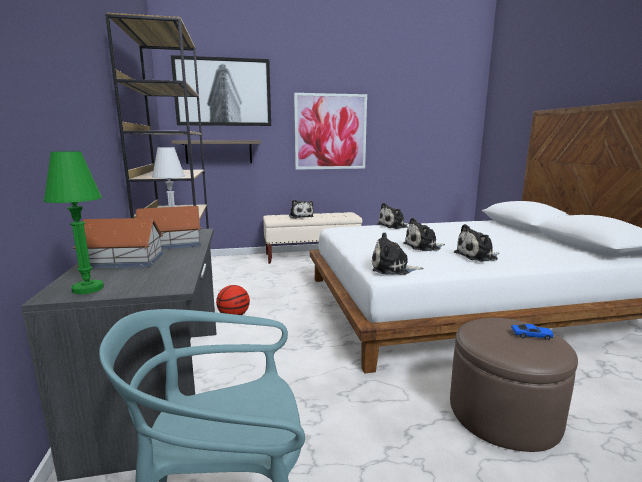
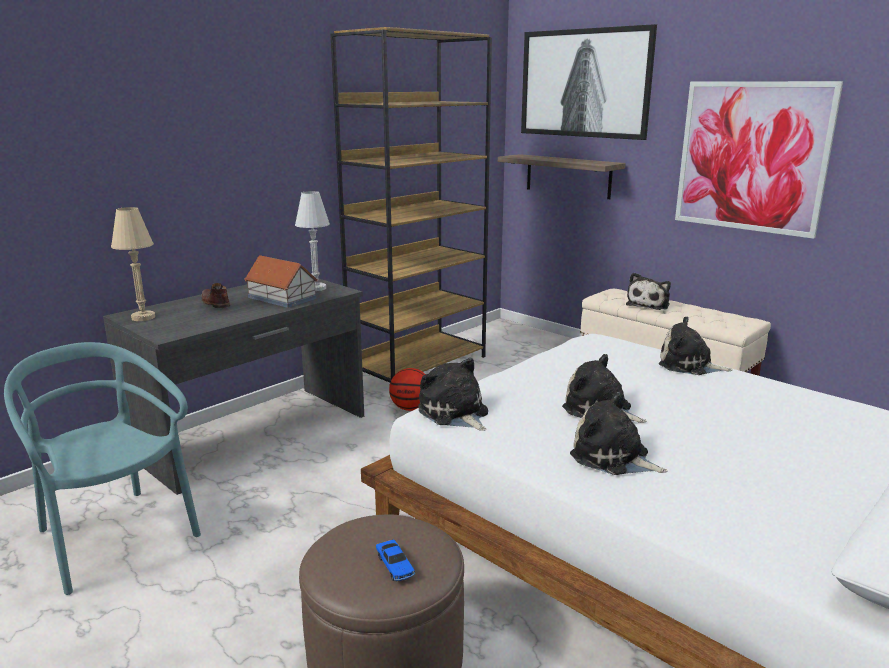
camera: 55 degrees right, 5 degrees up
green table lamp [43,151,104,294] -> beige table lamp [111,207,155,321]
toy house [73,218,163,269] -> brown shoe [201,283,230,308]

